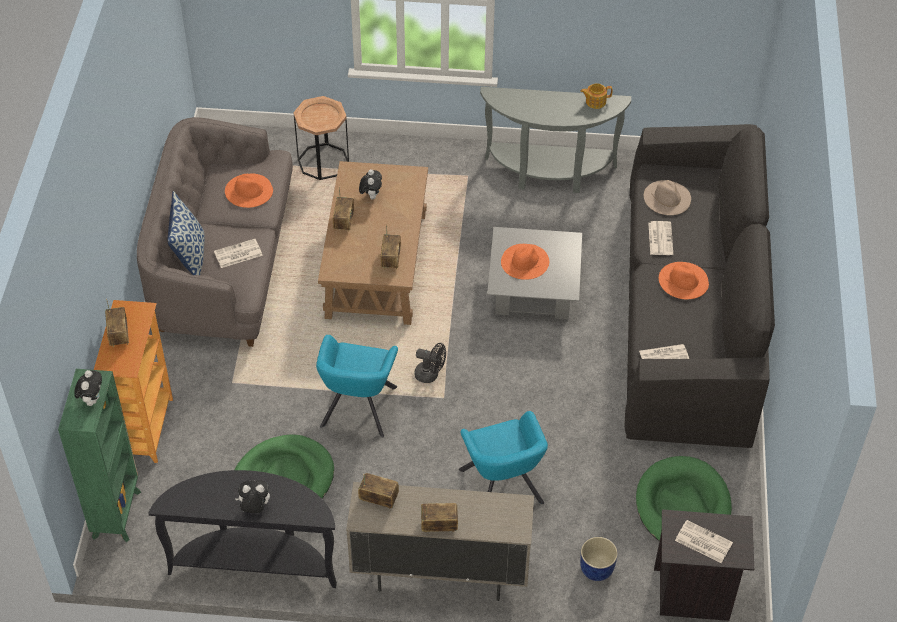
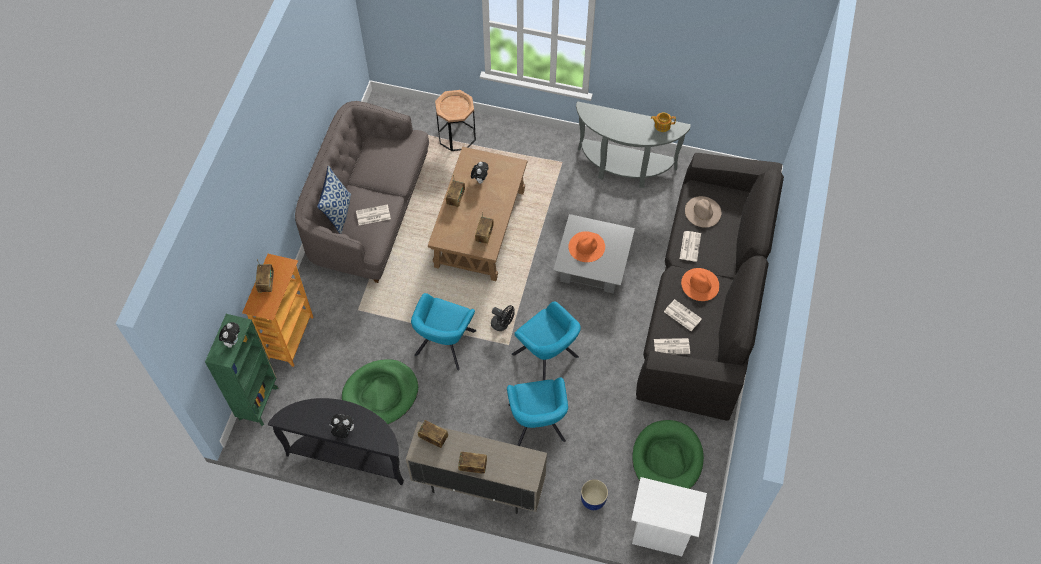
camera: 10 degrees right, 10 degrees up
orange hat [225,174,273,208] -> none
black nightstand [654,509,754,621] -> white nightstand [631,477,707,557]
newspaper [675,520,733,563] -> newspaper moved to [664,299,702,331]
none -> turquoise armchair [512,302,581,380]

